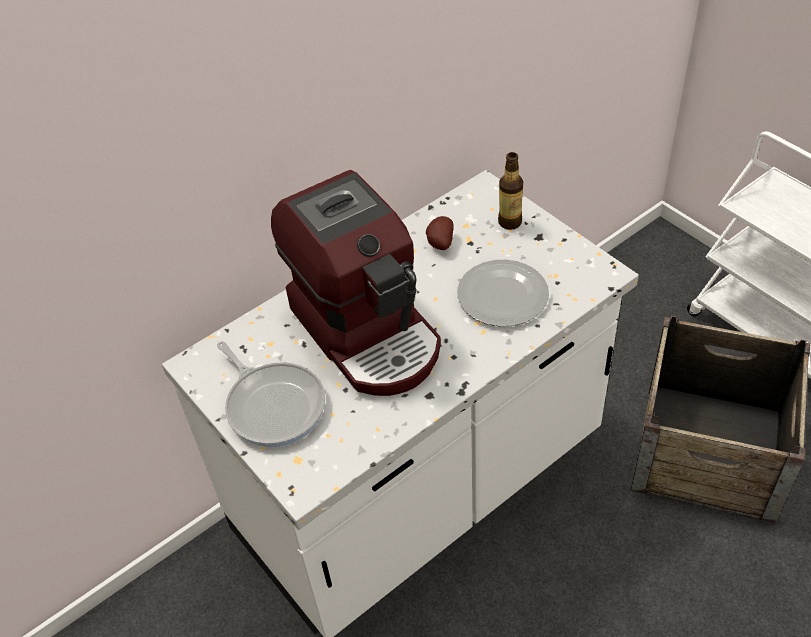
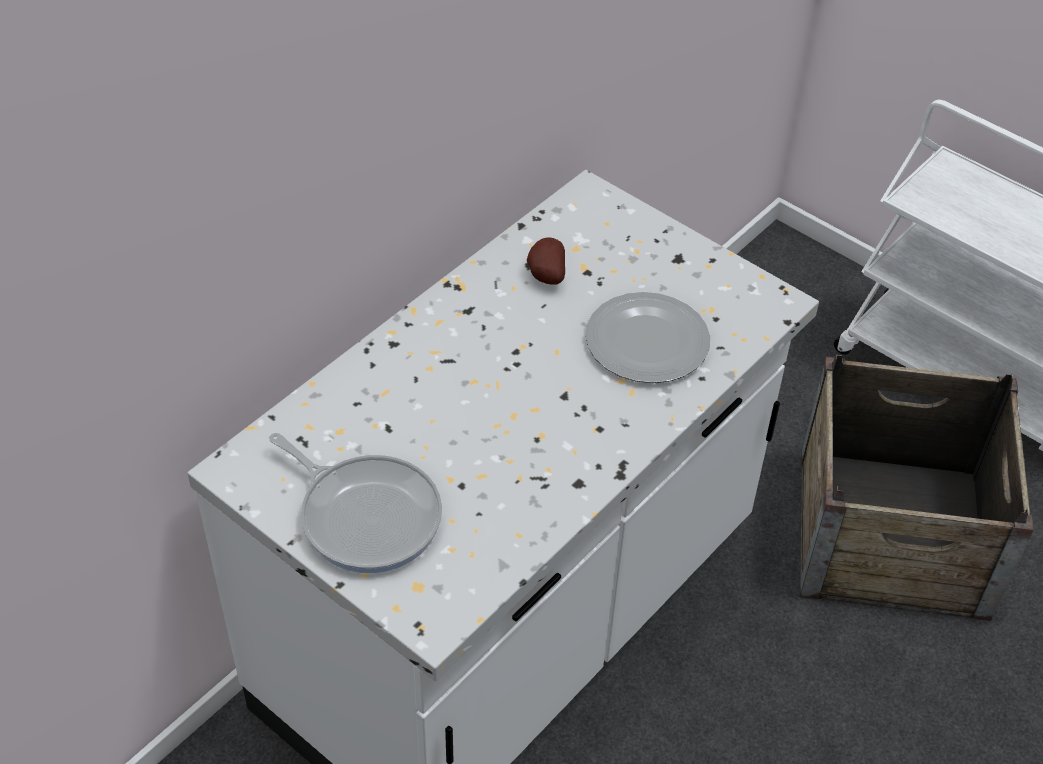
camera: 15 degrees left, 0 degrees up
coffee machine [271,170,441,396] -> none
bottle [498,152,523,230] -> none

